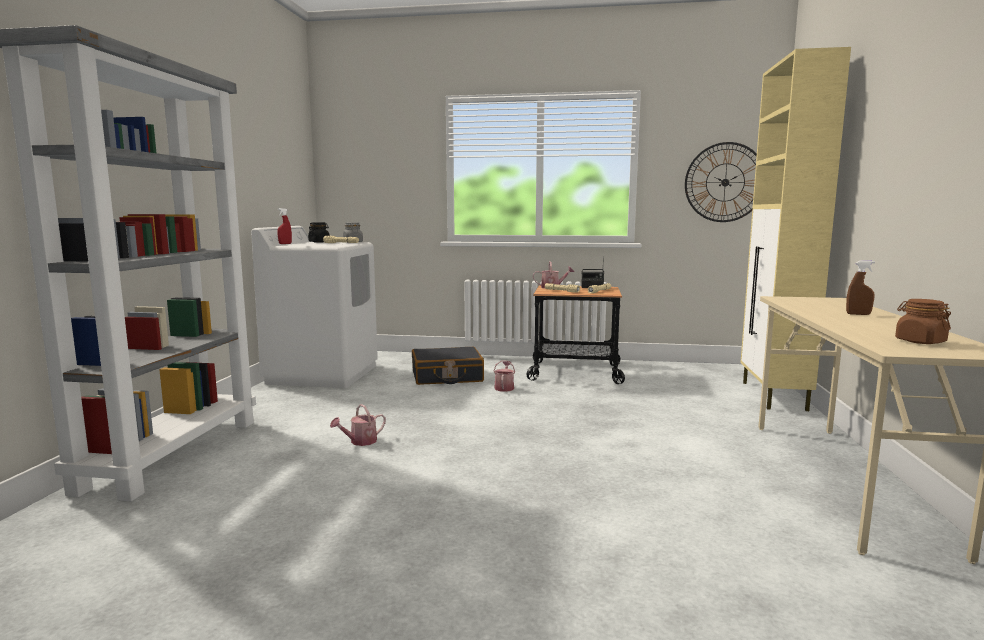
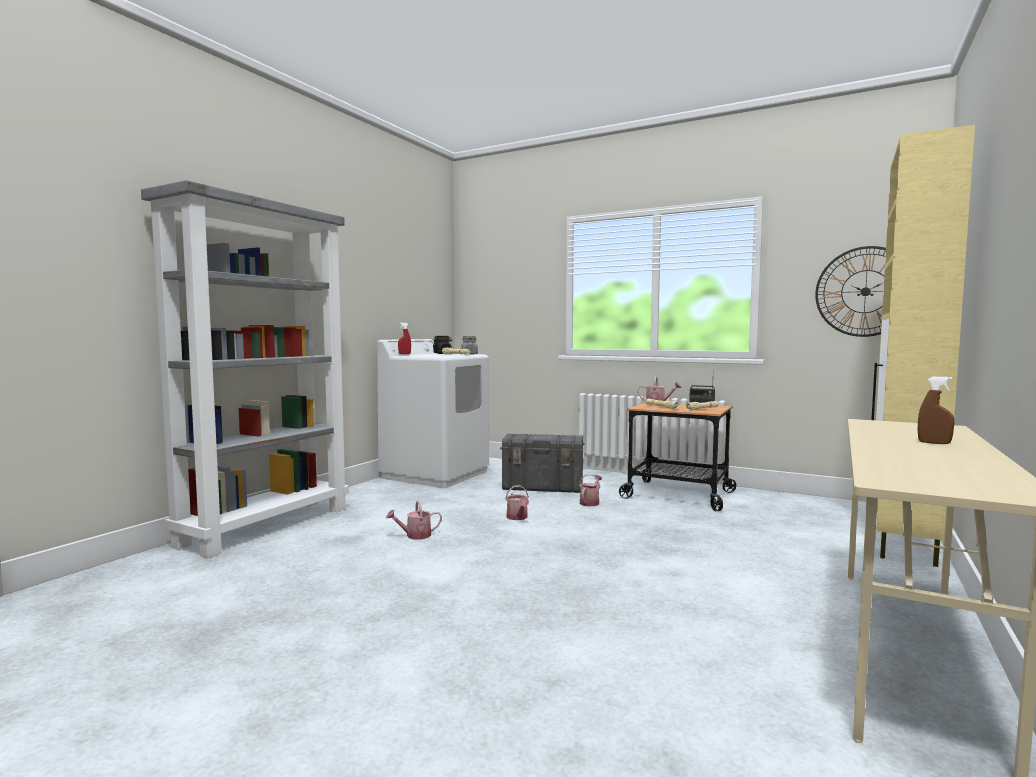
camera: 20 degrees right, 5 degrees down
black suitcase [412,347,484,385] -> grey storage box [500,434,585,493]
brown jar [895,299,951,344] -> none
none -> watering can [505,485,529,520]

